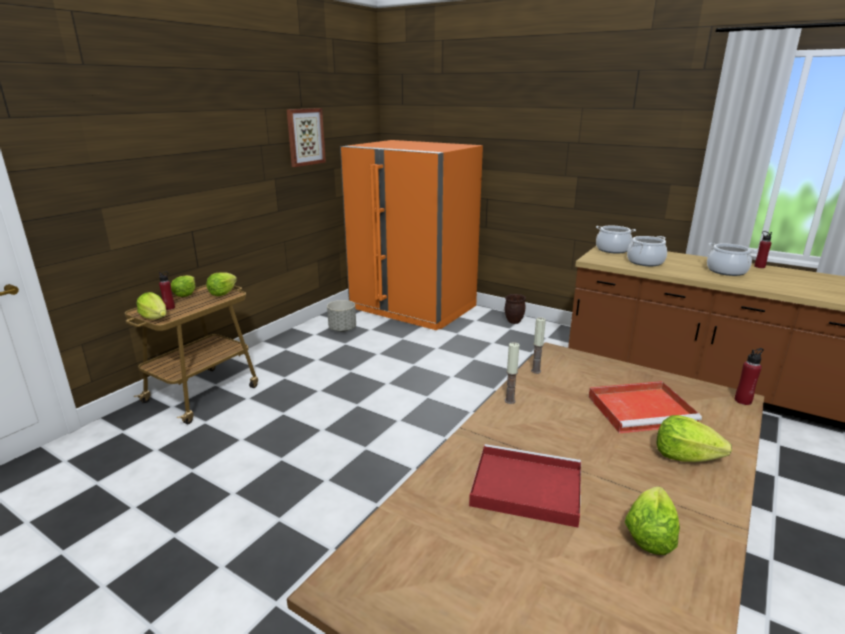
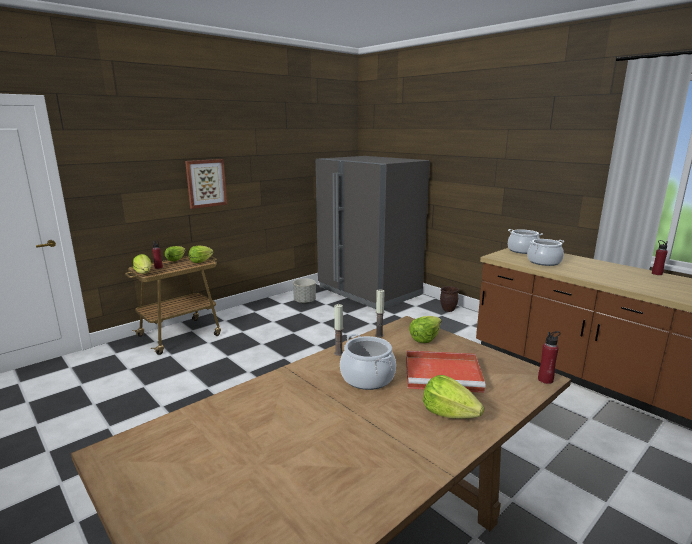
camera: 15 degrees right, 5 degrees down
picture [287,108,326,167] -> picture moved to [185,159,227,209]
orange fridge [340,140,483,330] -> grey fridge [316,156,430,309]
red tray [469,444,581,528] -> none
lettuce [625,486,680,555] -> lettuce moved to [409,316,442,343]
cooking pot [707,243,757,276] -> cooking pot moved to [340,334,396,390]

